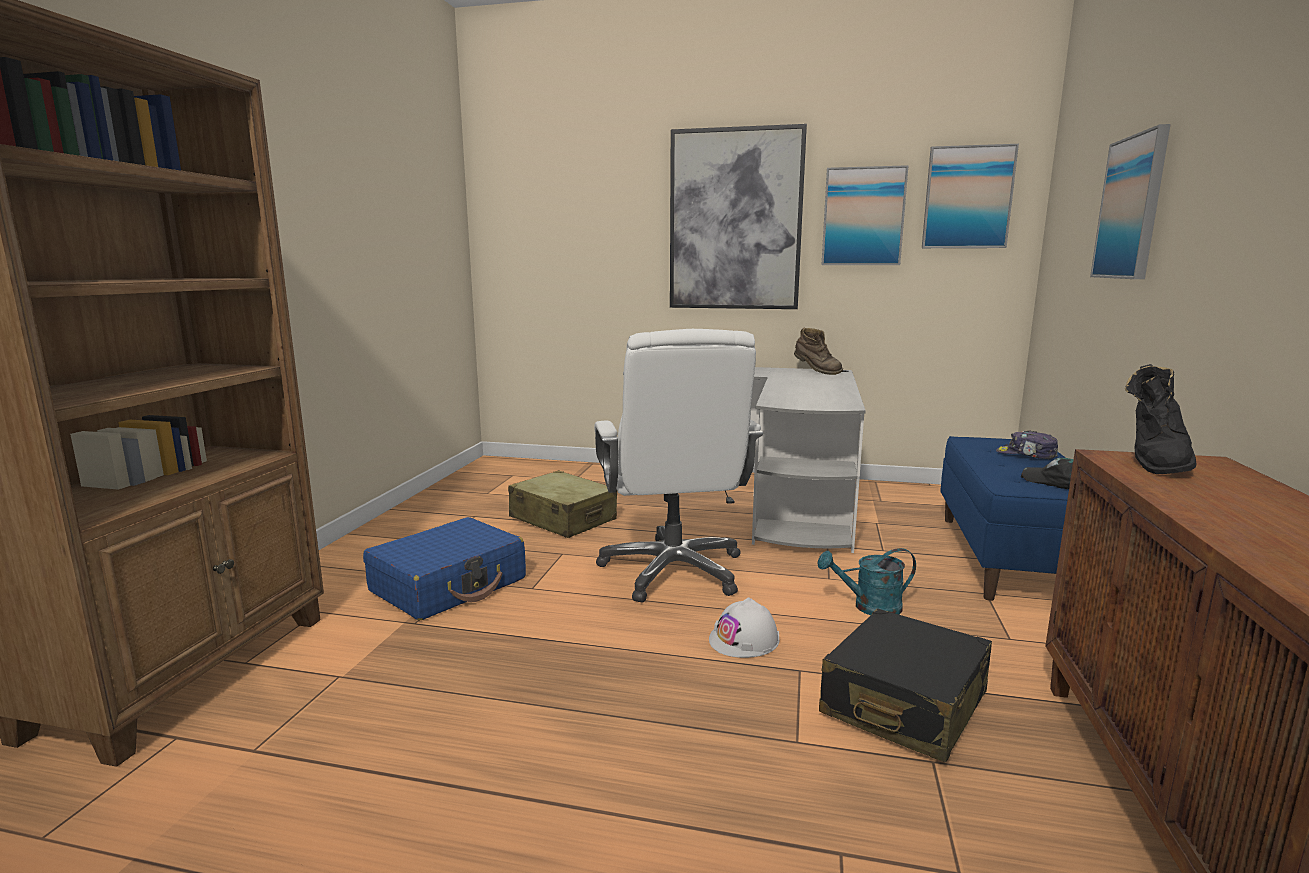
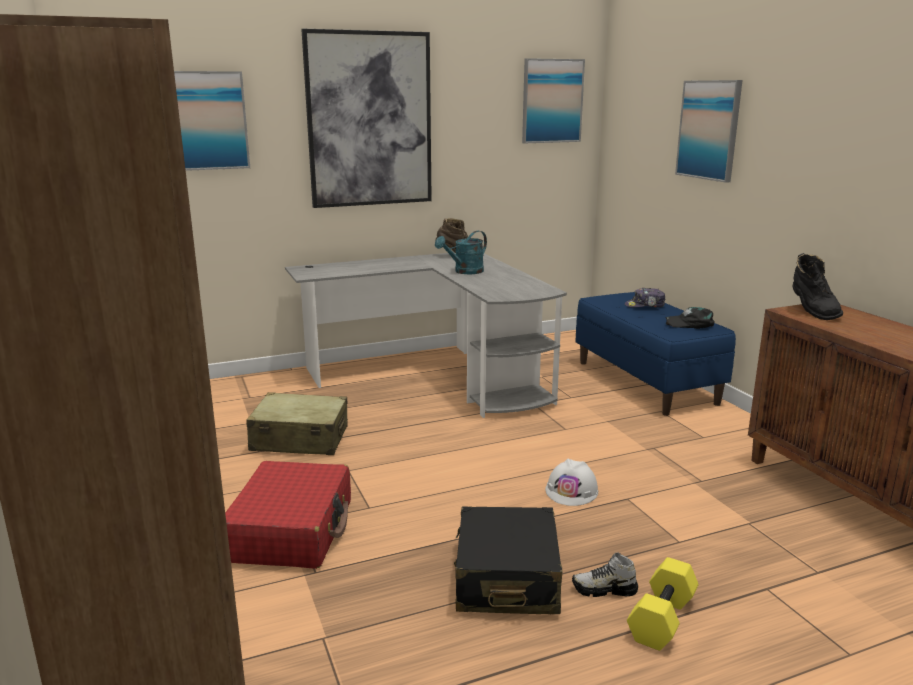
camera: 35 degrees left, 5 degrees up
blue suitcase [363,517,526,620] -> red suitcase [225,461,351,569]
white office chair [594,329,764,603] -> none
turquoise watering can [818,548,916,615] -> turquoise watering can moved to [435,231,487,274]
black suitcase [819,608,992,762] -> black suitcase moved to [454,506,562,614]
picture [821,165,909,265] -> picture moved to [174,71,250,171]
none -> shoe [572,553,638,597]
none -> yellow dumbbell [627,557,699,651]

